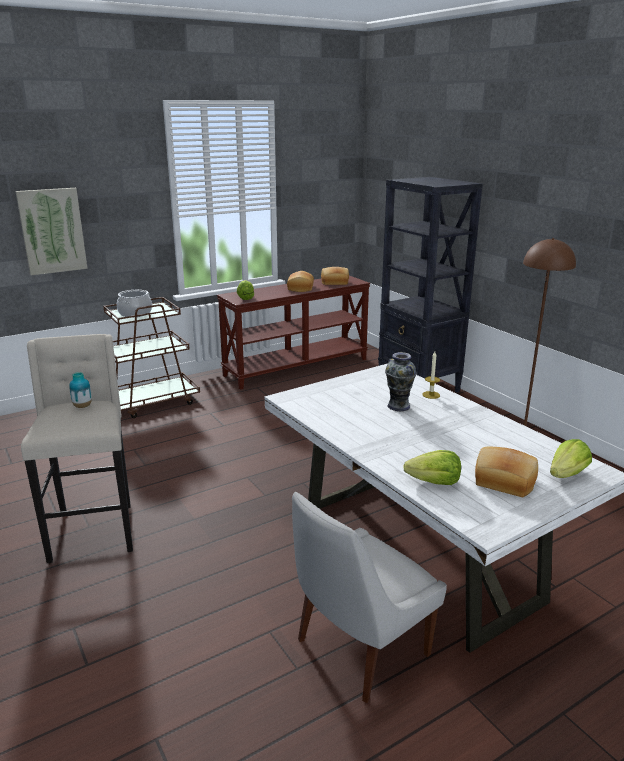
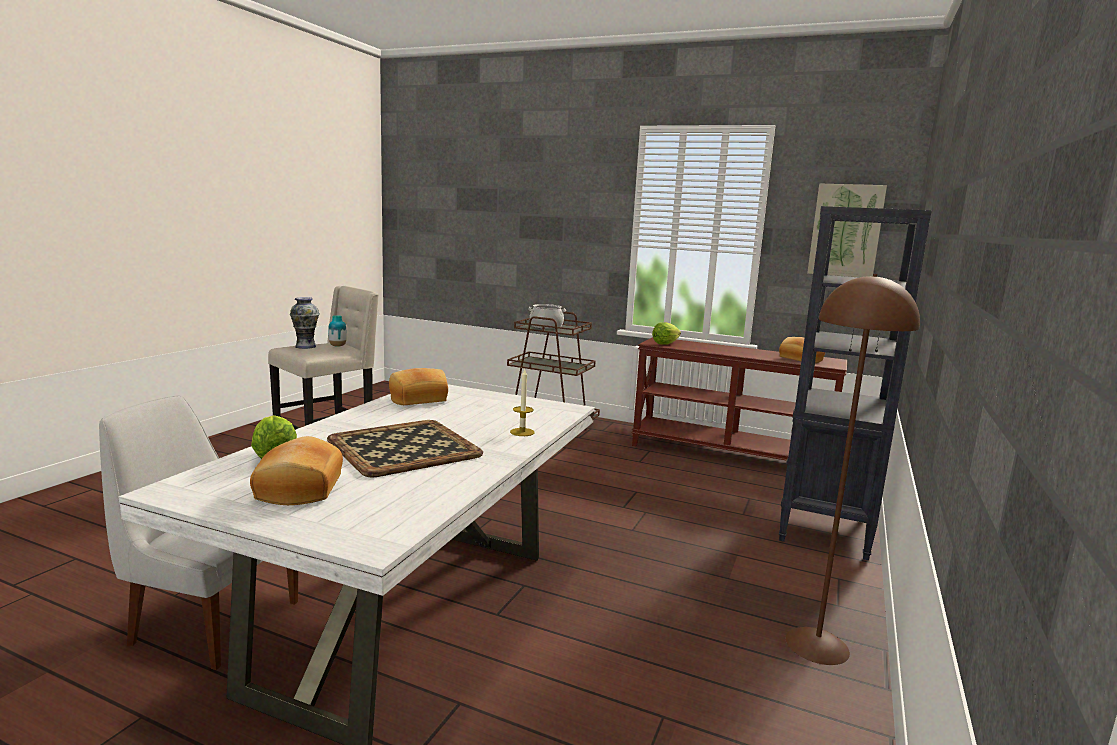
camera: 55 degrees right, 10 degrees down
picture [15,188,88,275] -> picture moved to [807,183,887,277]
bread [287,271,314,292] -> bread moved to [389,368,448,405]
vase [385,352,417,411] -> vase moved to [290,297,320,349]
lettuce [550,439,592,478] -> none
none -> tray [327,420,483,477]

